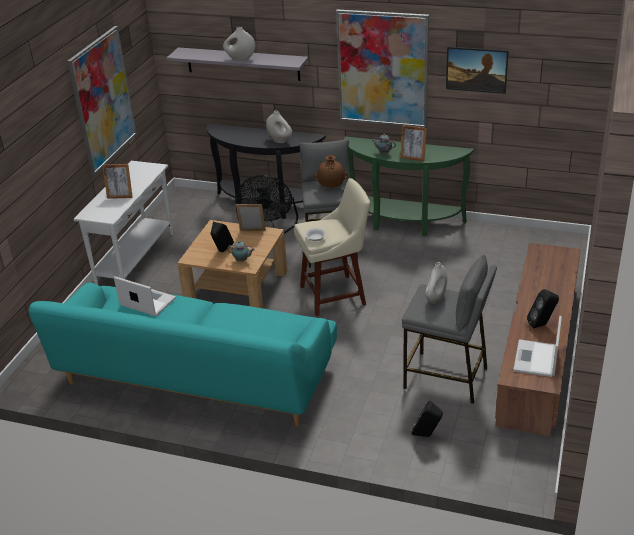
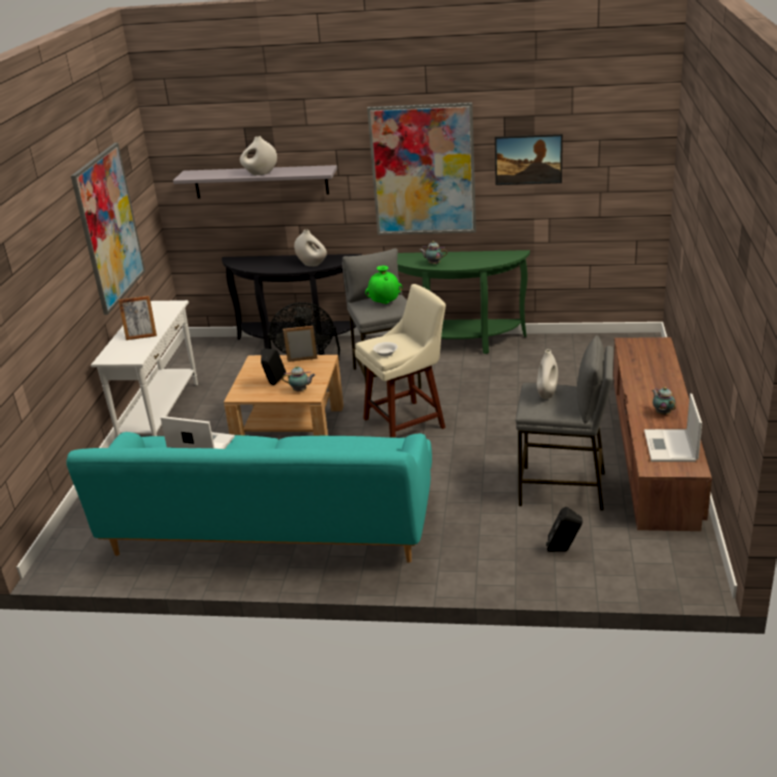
camera: 10 degrees left, 5 degrees down
brown vase [314,155,348,189] -> green vase [365,266,403,304]
picture frame [400,125,427,161] -> none
black speaker [527,289,559,329] -> teapot [652,387,676,415]

